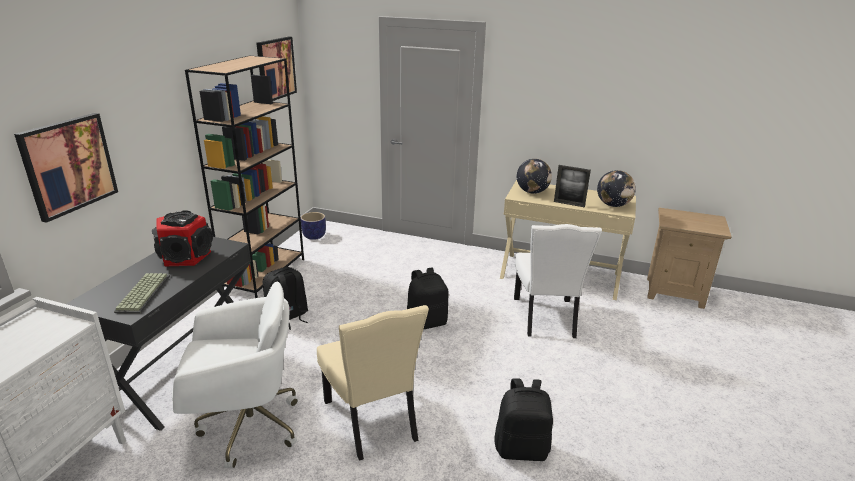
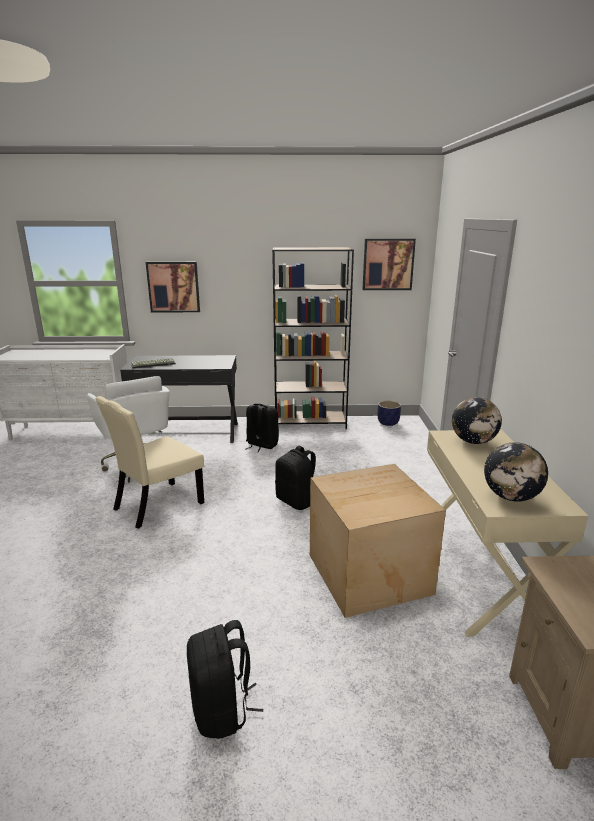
camera: 70 degrees right, 5 degrees down
speaker [152,210,213,266] -> none
black backpack [494,378,553,461] -> black backpack moved to [187,620,263,739]
white chair [514,224,602,338] -> cardboard box [310,464,446,618]
picture frame [554,165,591,207] -> none

